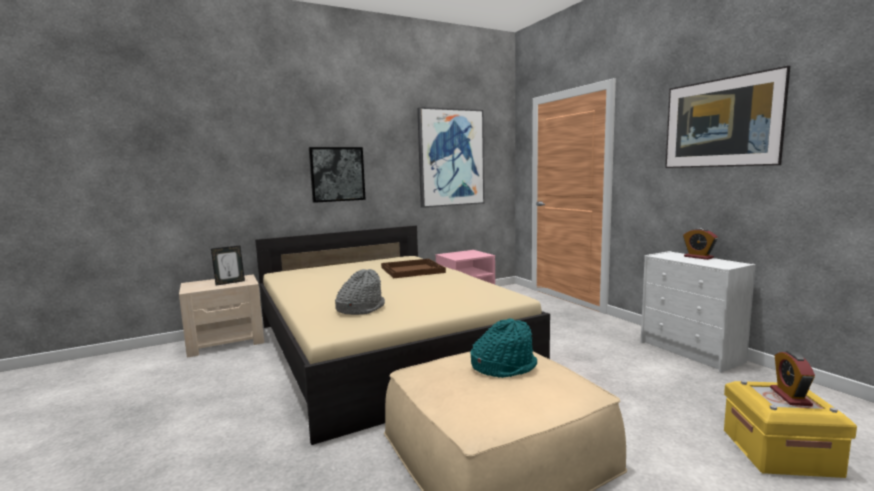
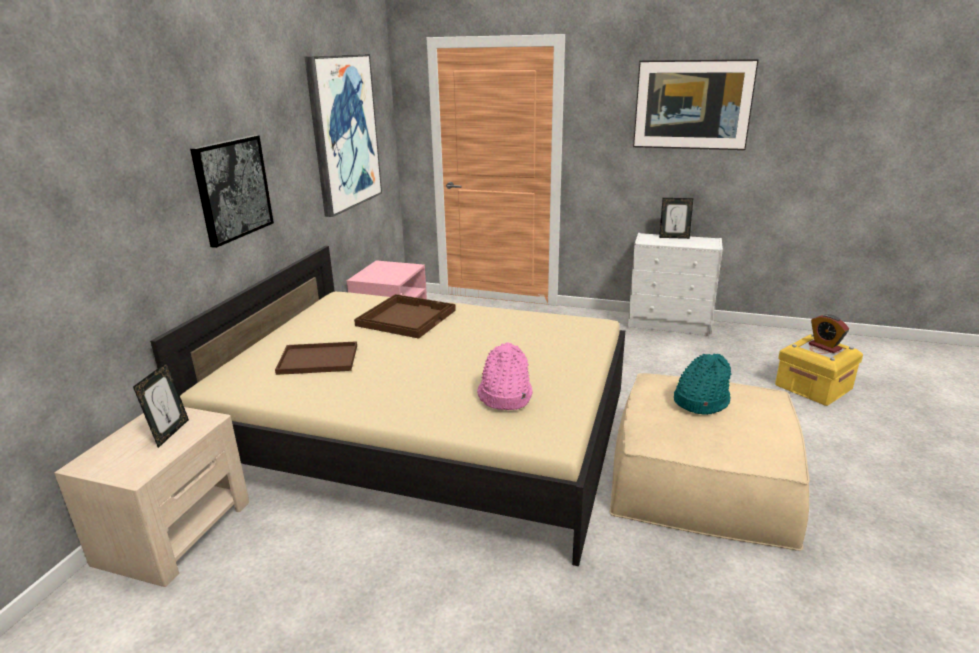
camera: 45 degrees left, 15 degrees up
grey hat [335,269,385,315] -> pink hat [477,342,532,410]
alarm clock [683,228,718,260] -> picture frame [659,198,694,239]
none -> brown tray [275,341,357,375]

